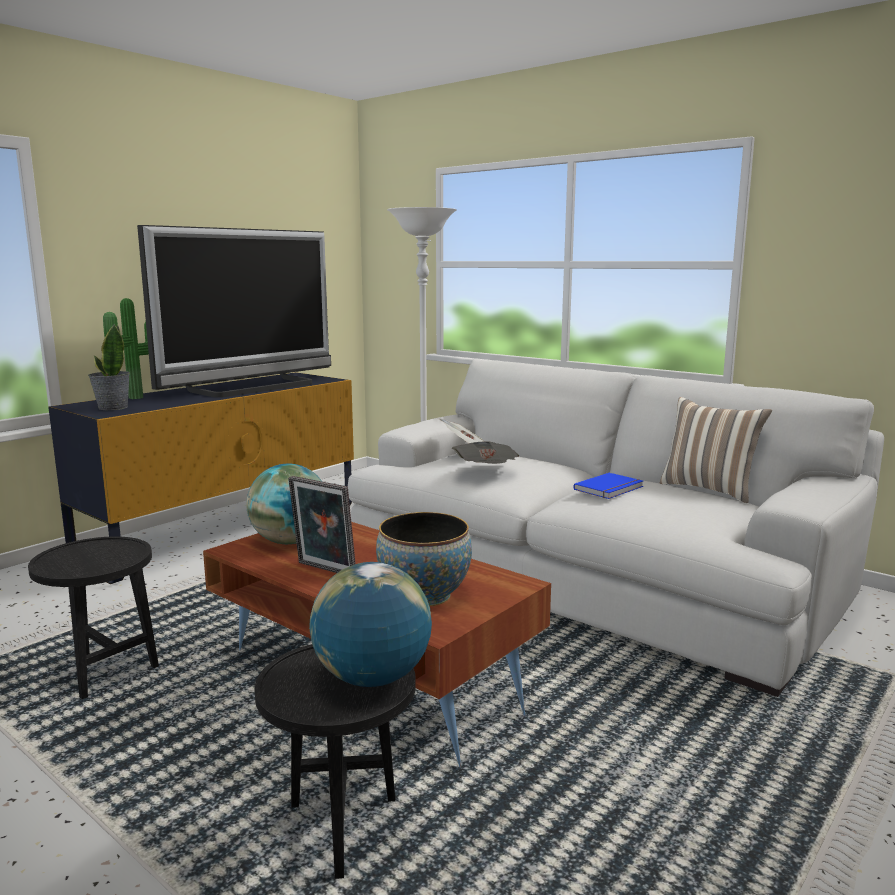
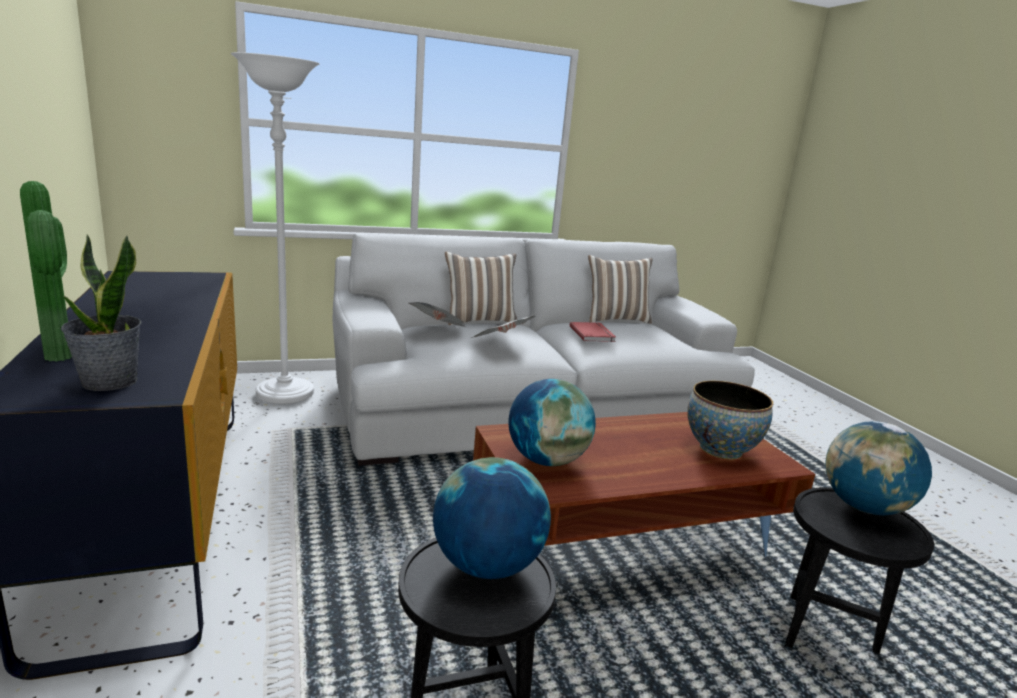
camera: 60 degrees left, 5 degrees up
television [137,225,331,398] -> none
picture frame [288,476,356,573] -> none
blue book [573,473,643,499] -> red book [570,322,616,342]
none -> globe [433,457,551,579]
none -> pillow [445,252,517,325]

